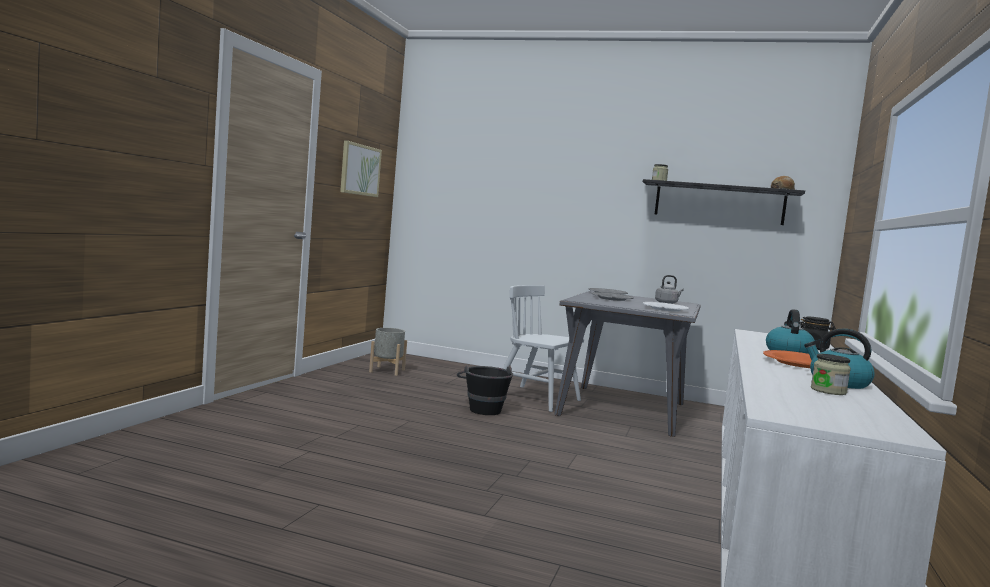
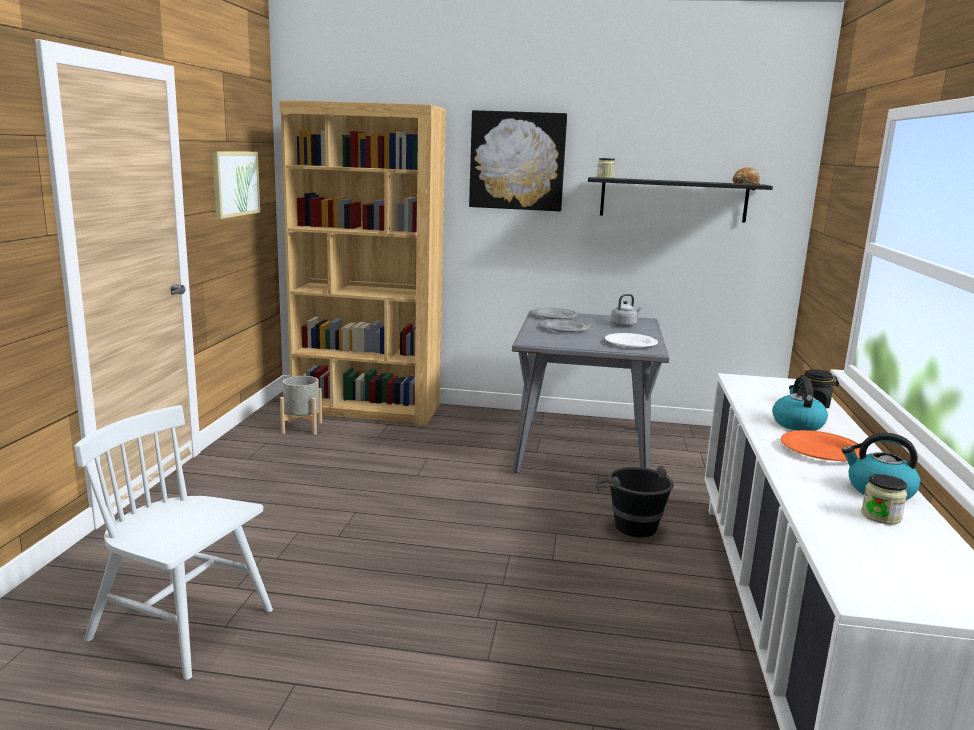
camera: 10 degrees left, 10 degrees up
black bucket [457,365,513,415] -> black bucket moved to [593,466,674,537]
white chair [503,285,584,412] -> white chair moved to [74,405,273,680]
none -> brown bookcase [279,100,446,425]
none -> picture [469,110,567,211]

